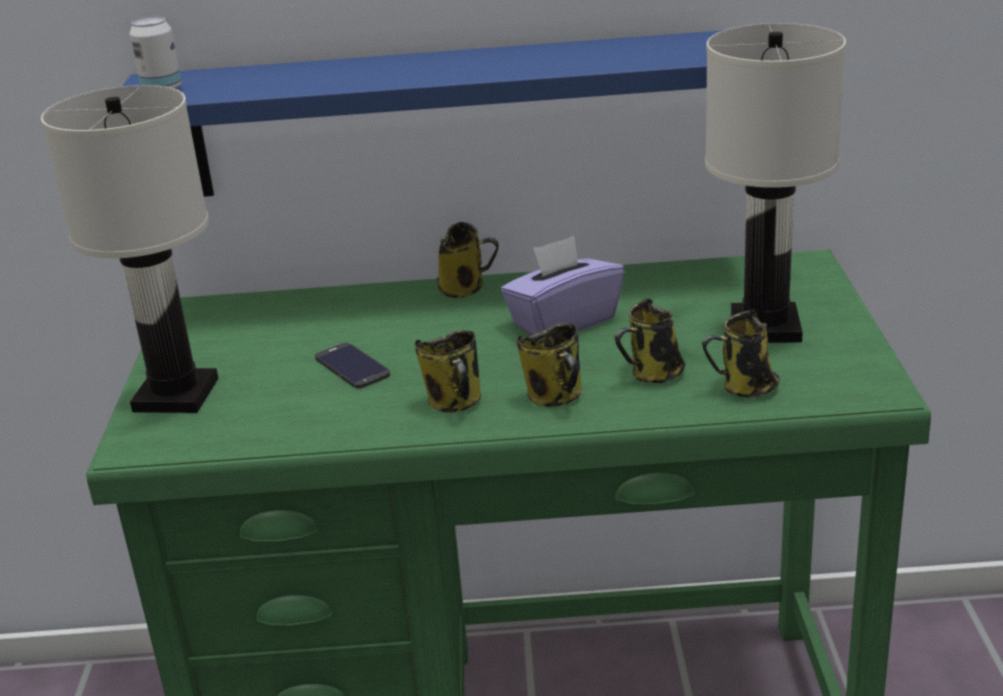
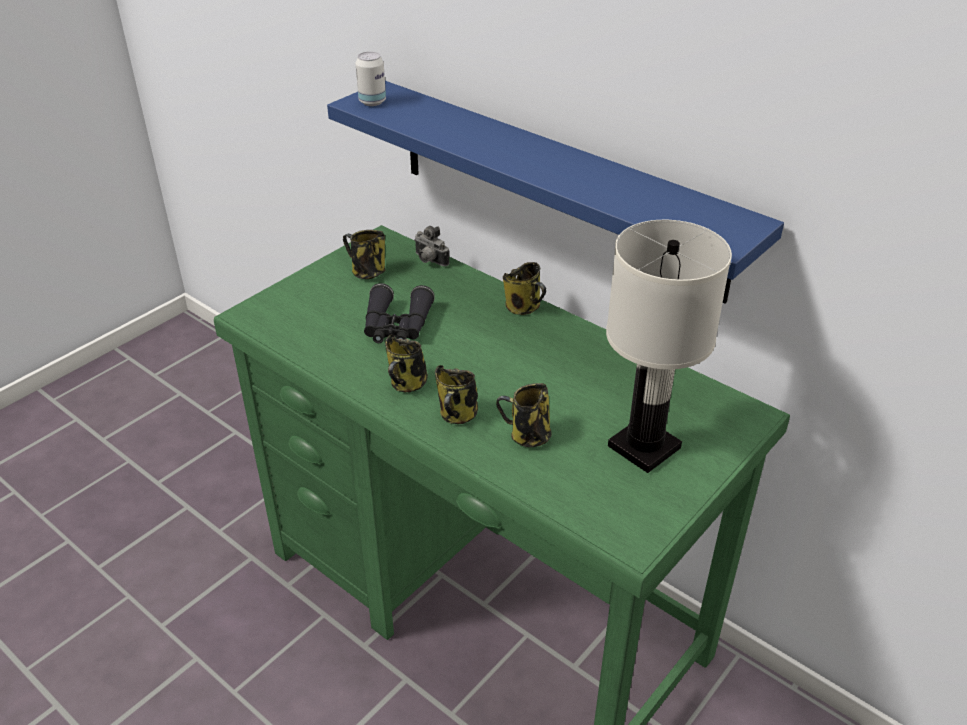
camera: 40 degrees right, 10 degrees up
white table lamp [41,85,219,413] -> none
phone [315,342,390,388] -> black binoculars [364,283,435,343]
purple tissue box [500,236,625,336] -> none
mug [702,310,780,398] -> mug moved to [343,230,386,279]
none -> camera [414,226,449,266]

